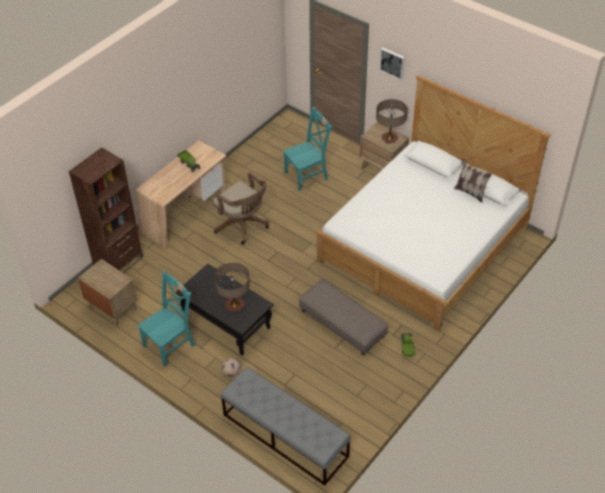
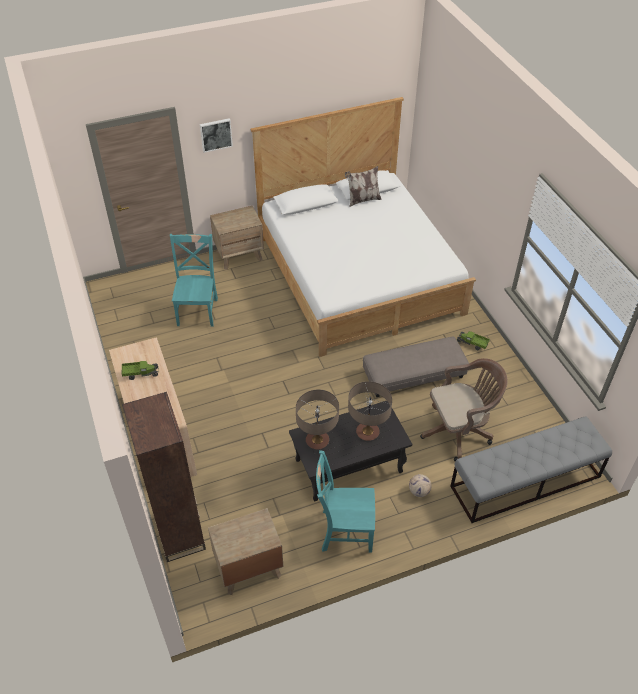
camera: 60 degrees left, 0 degrees up
turquoise chair [138,271,195,367] -> turquoise chair turned 75 degrees counterclockwise [316,450,375,553]
brown office chair [213,172,269,245] -> brown office chair moved to [420,358,507,461]
table lamp [376,99,408,143] -> table lamp moved to [296,390,339,449]

